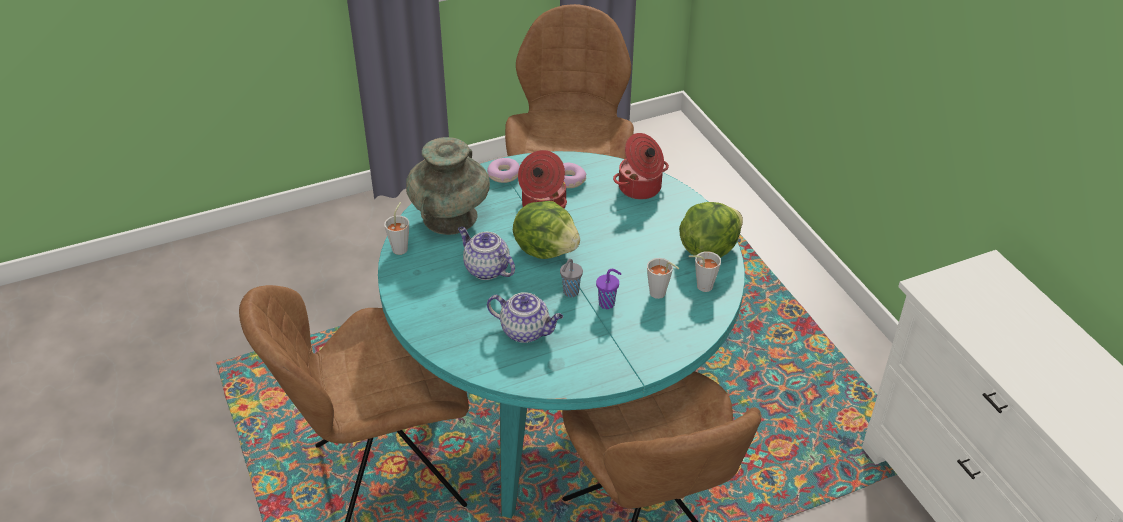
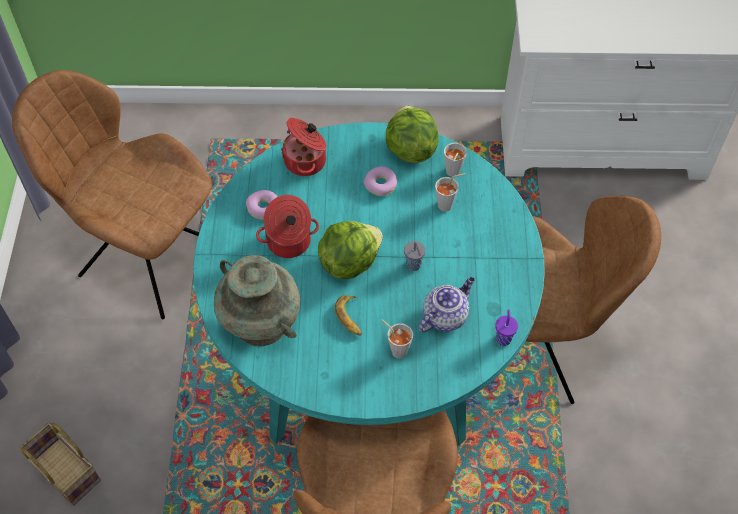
camera: 65 degrees left, 15 degrees up
grey cup [384,202,409,255] -> grey cup moved to [381,319,413,359]
teapot [458,227,515,280] -> banana [335,295,362,336]
donut [487,158,520,183] -> donut moved to [364,166,397,196]
purple cup [596,269,621,309] -> purple cup moved to [495,309,518,346]
none -> basket [19,423,101,506]

